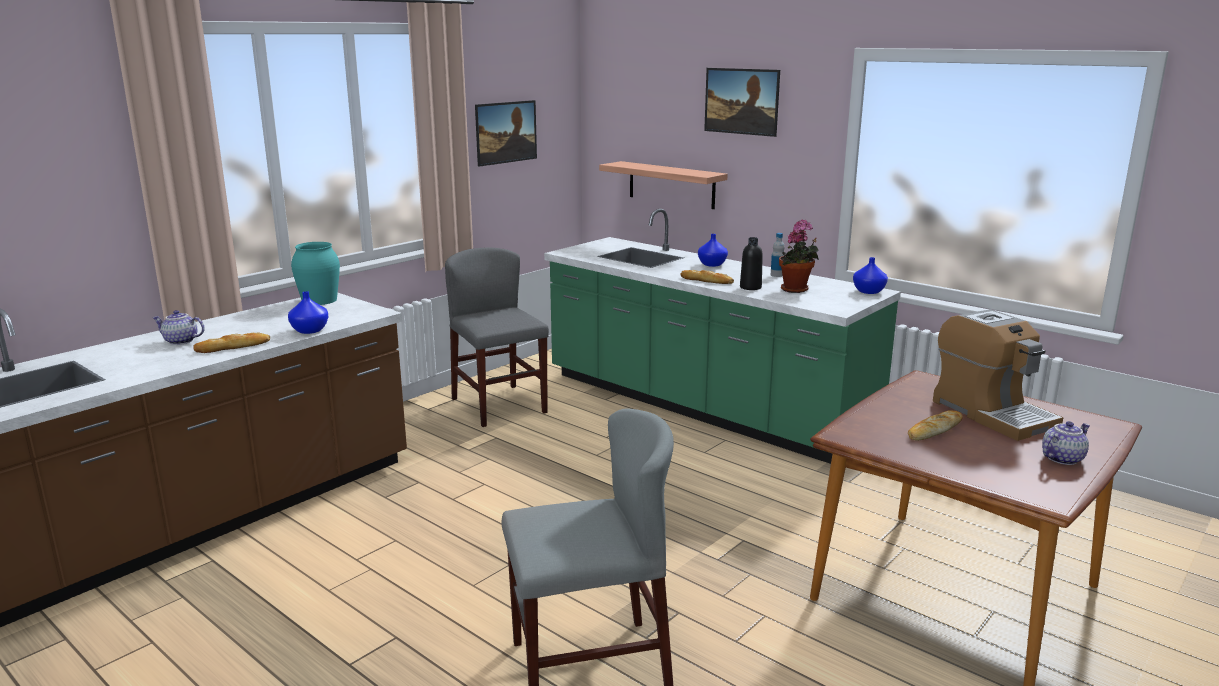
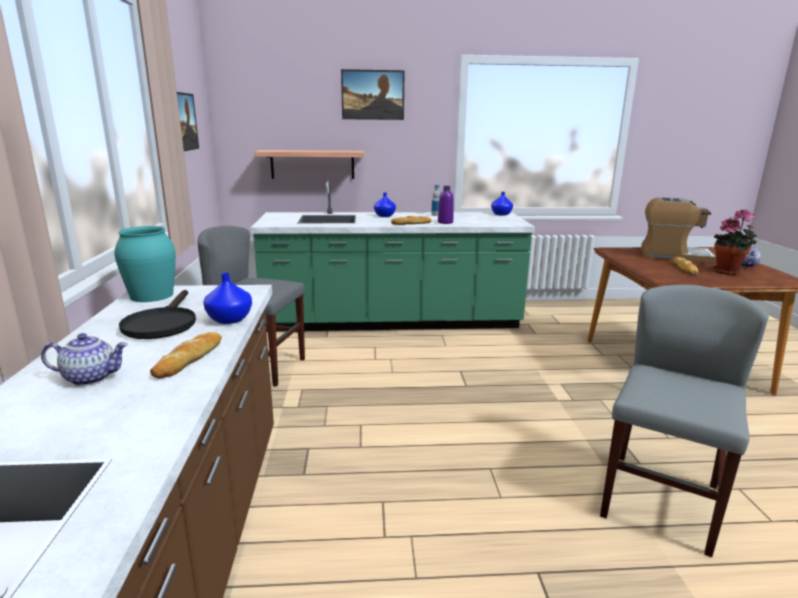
camera: 45 degrees left, 0 degrees up
teapot [153,310,205,345] -> teapot turned 150 degrees counterclockwise [41,333,128,386]
black bottle [740,237,763,290] -> purple bottle [438,186,454,224]
potted plant [779,219,819,293] -> potted plant moved to [712,209,757,275]
none -> black frying pan [119,290,196,339]

